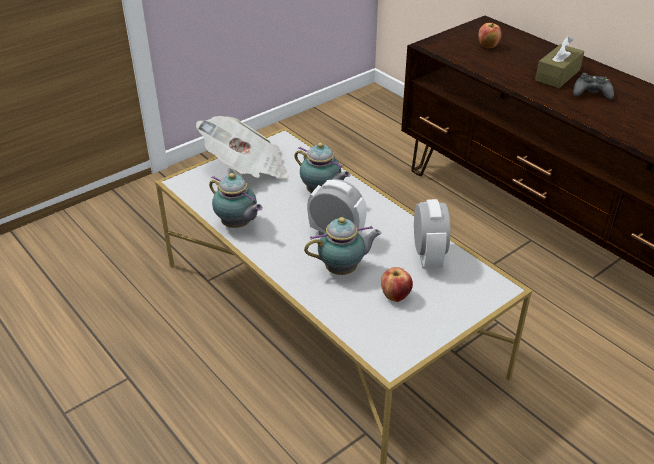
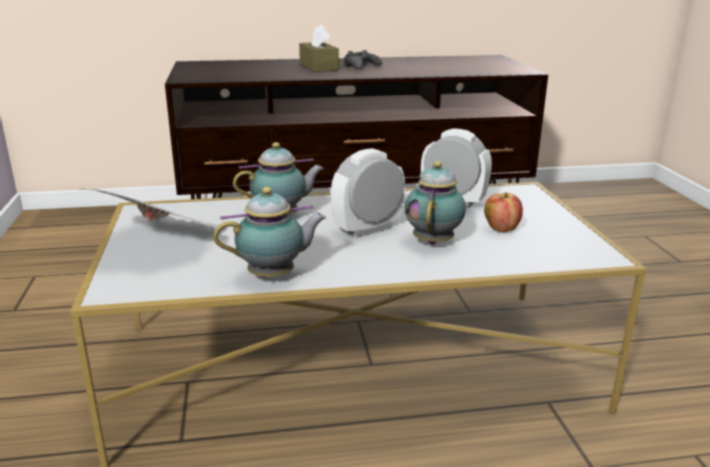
camera: 60 degrees left, 15 degrees down
apple [479,23,501,48] -> none

